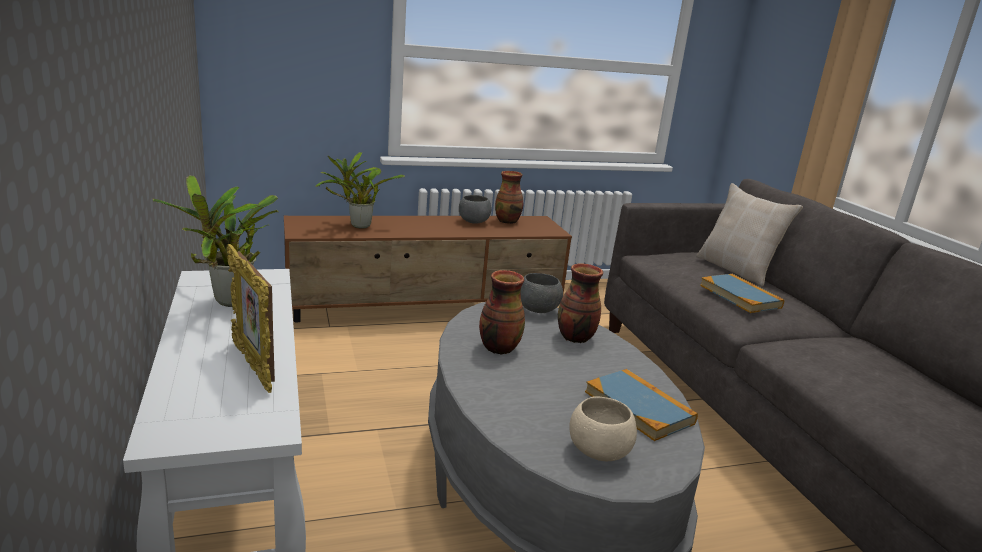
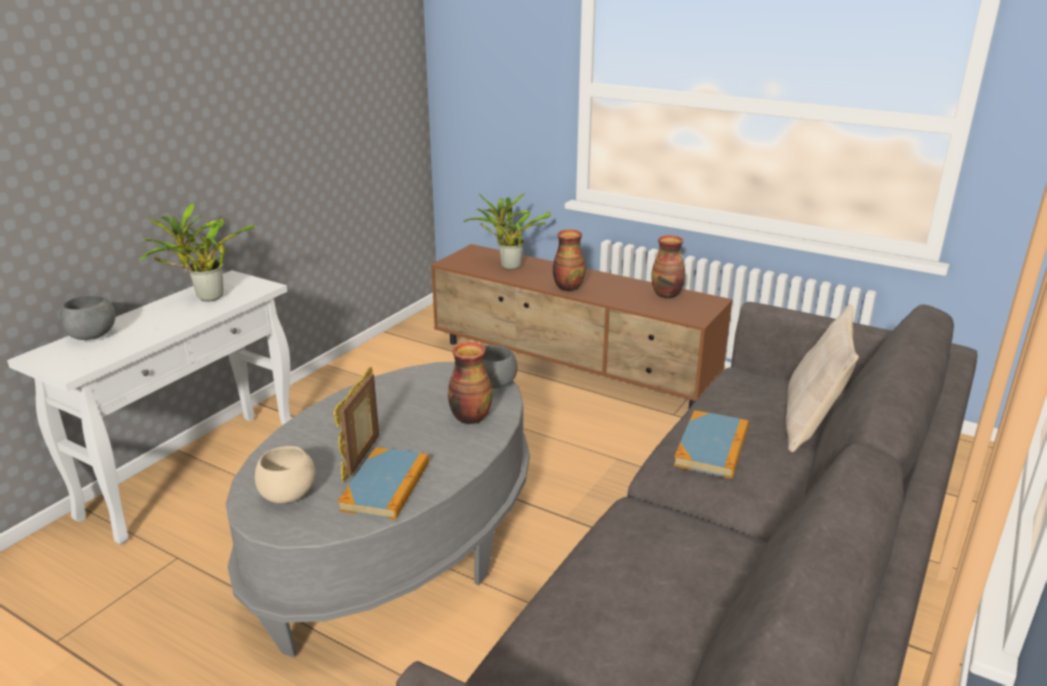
camera: 50 degrees right, 5 degrees up
picture frame [227,244,275,393] -> picture frame moved to [333,367,379,482]
grey bowl [459,195,492,224] -> grey bowl moved to [60,295,116,340]
vase [479,270,525,355] -> vase moved to [553,229,586,291]

